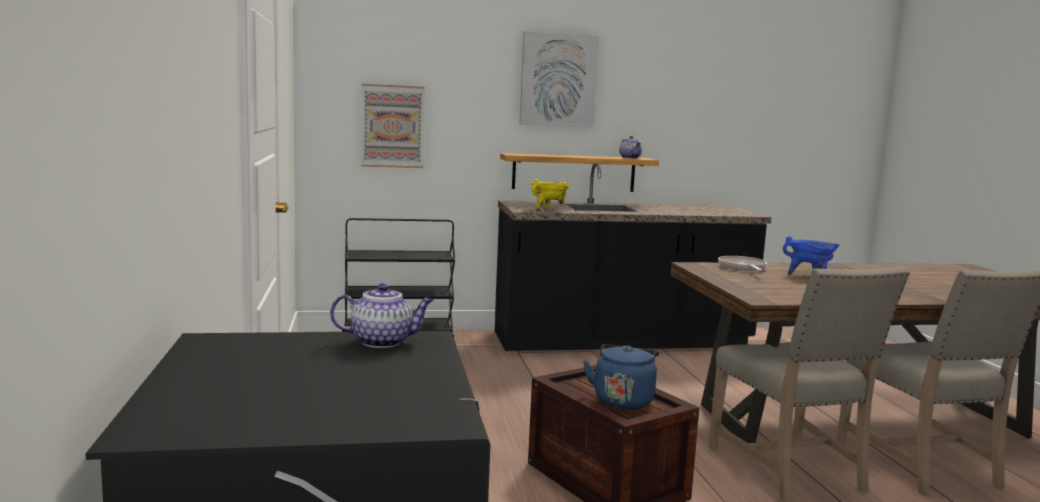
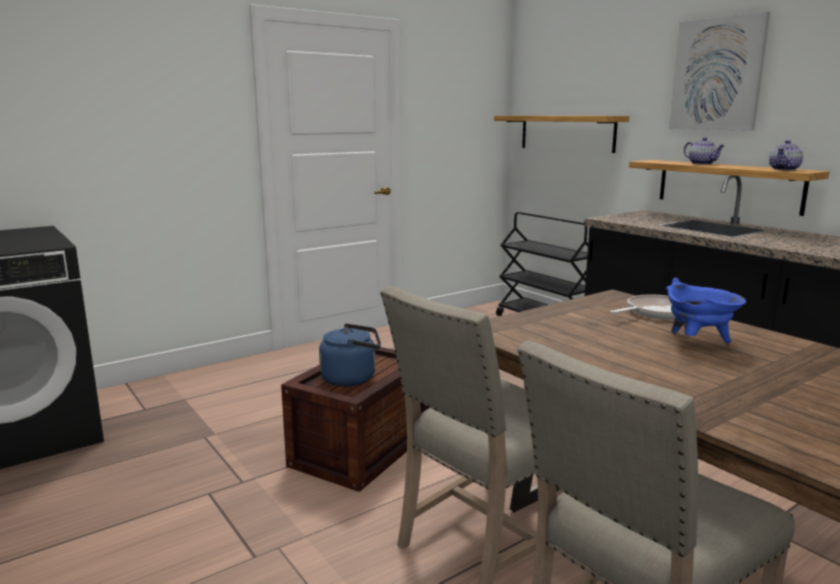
camera: 65 degrees right, 5 degrees up
teapot [330,283,434,348] -> teapot moved to [684,137,725,165]
picture [361,84,425,168] -> shelf [494,116,629,153]
yellow cooking pot [531,179,569,211] -> none

